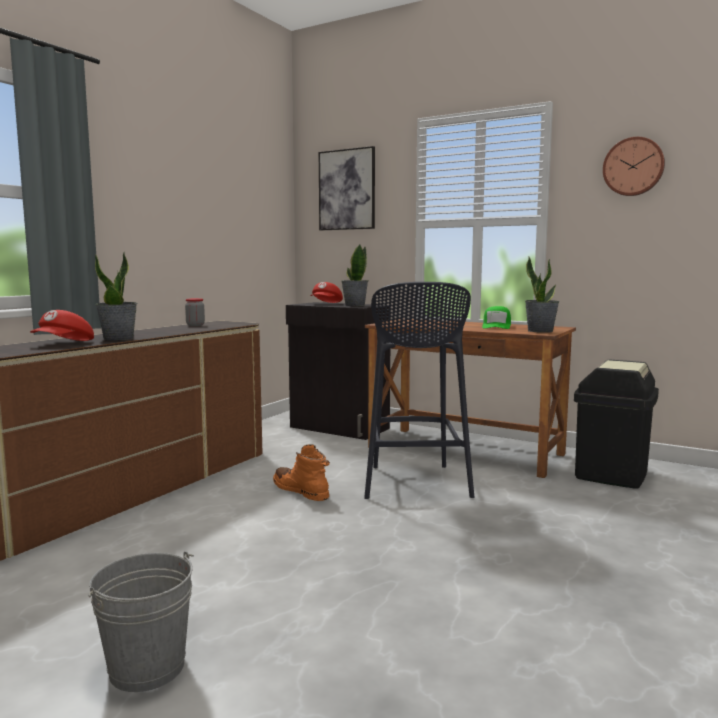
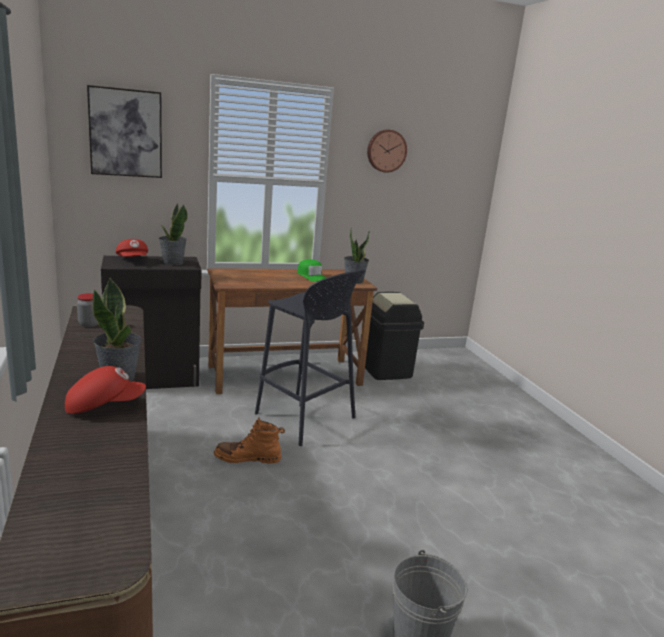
camera: 50 degrees left, 10 degrees up
red cap [30,310,94,341] -> red cap turned 75 degrees counterclockwise [65,366,146,414]

